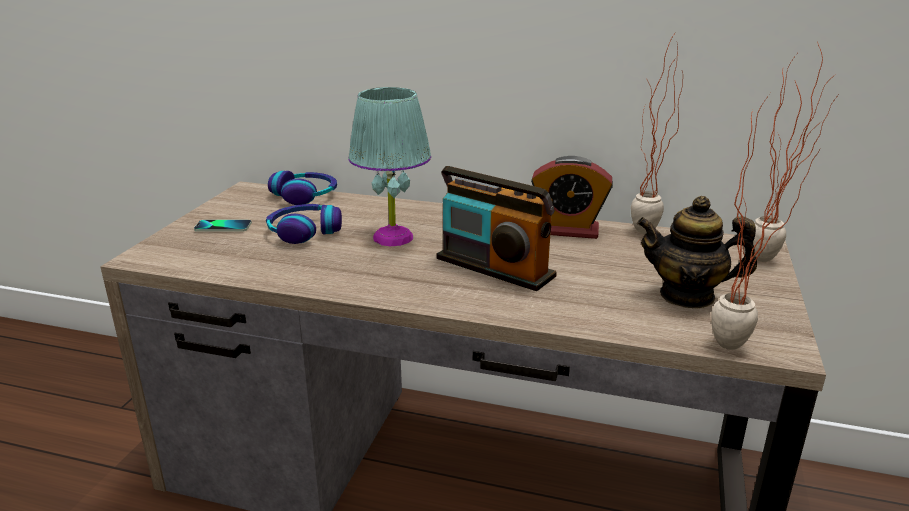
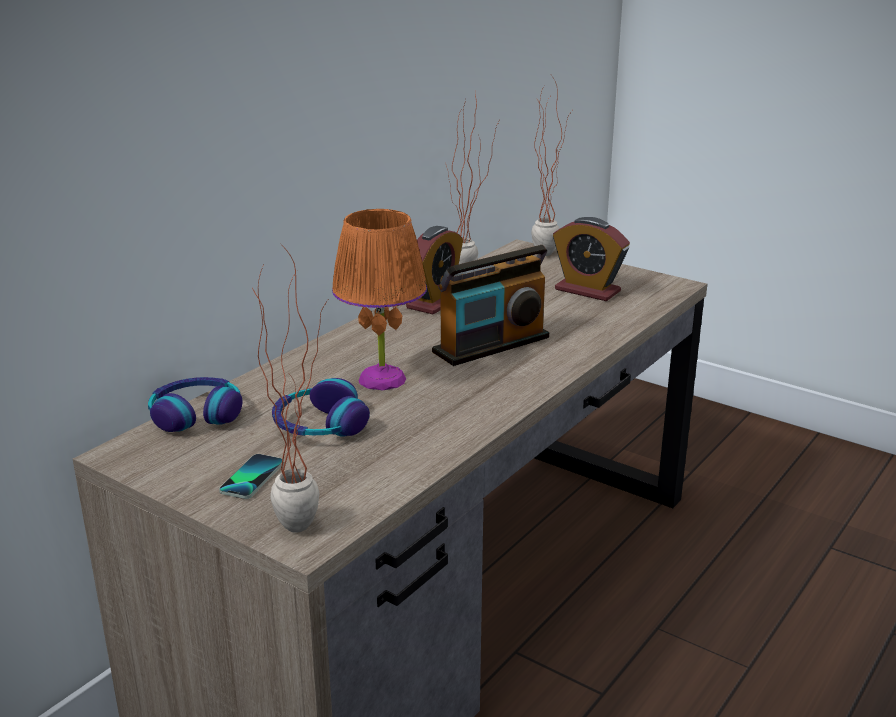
camera: 70 degrees left, 0 degrees up
turquoise table lamp [348,87,431,246] -> orange table lamp [332,209,427,390]
teapot [637,196,757,308] -> alarm clock [553,217,630,301]
potted plant [711,81,822,350] -> potted plant moved to [252,241,328,533]

